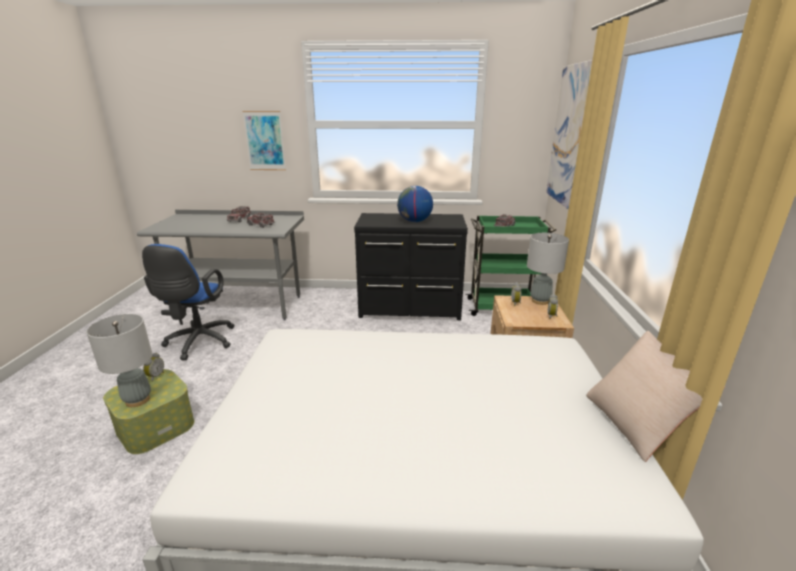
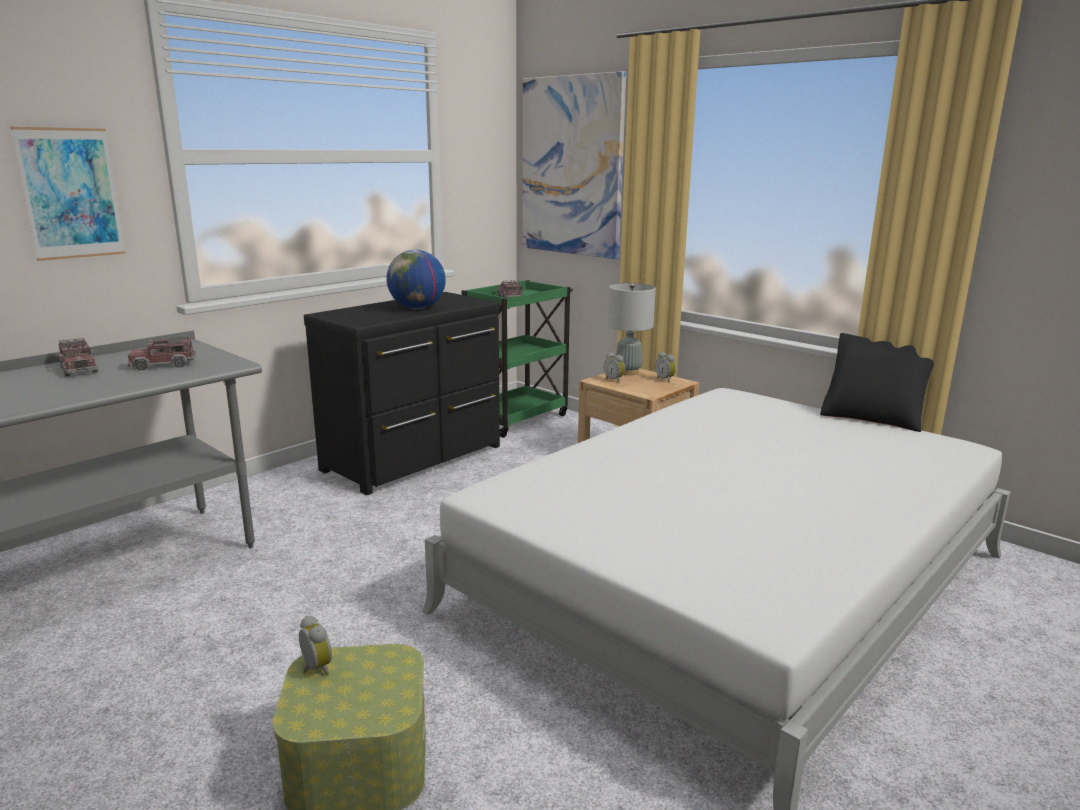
camera: 50 degrees left, 5 degrees down
grey table lamp [86,314,152,407] -> none
blue office chair [142,244,235,360] -> none
beige pillow [586,331,725,462] -> black pillow [820,333,934,432]

